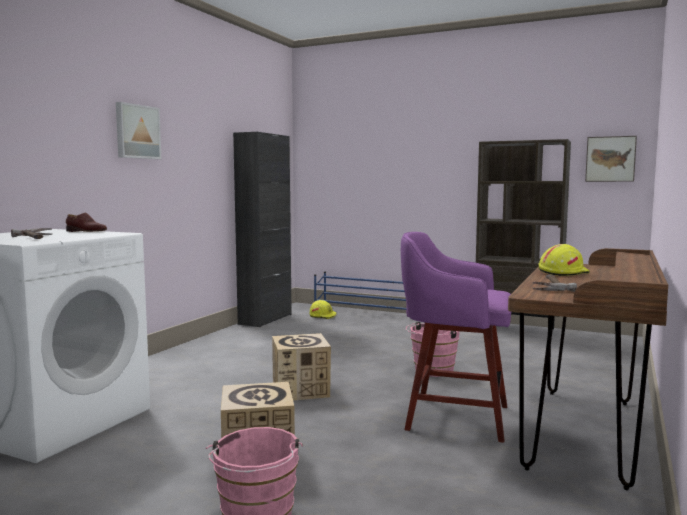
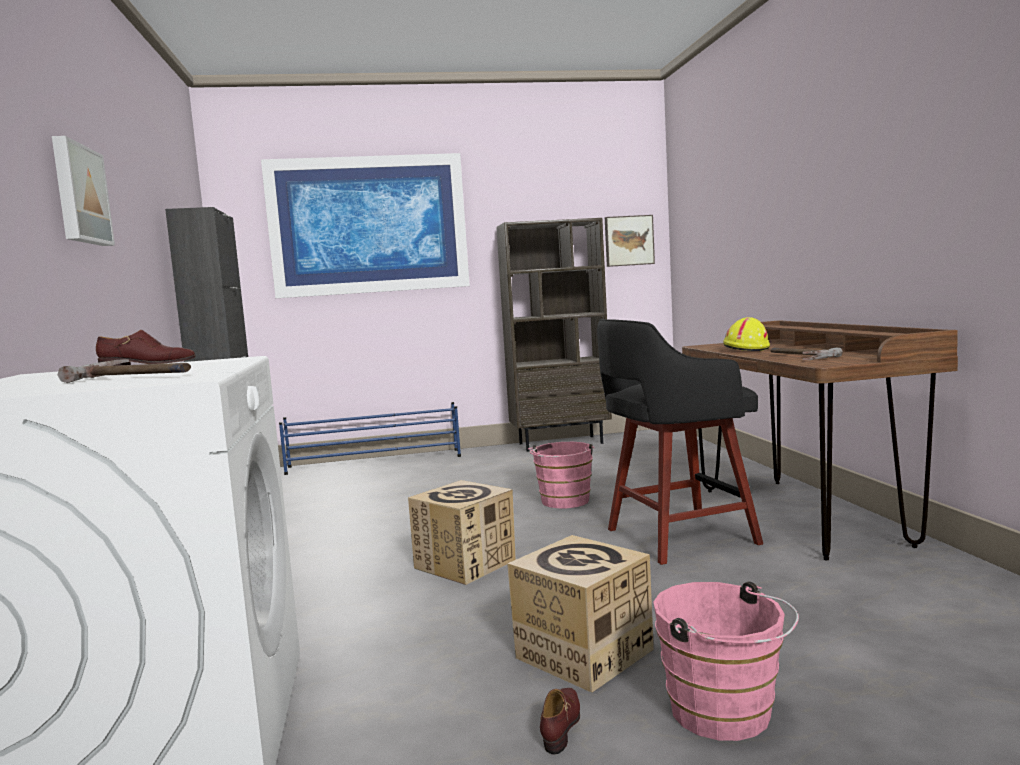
camera: 35 degrees left, 0 degrees up
yellow hard hat [309,300,337,319] -> none
purple stool [401,232,511,443] -> black stool [597,319,763,565]
none -> picture [261,153,470,298]
none -> brown shoe [540,688,580,754]

